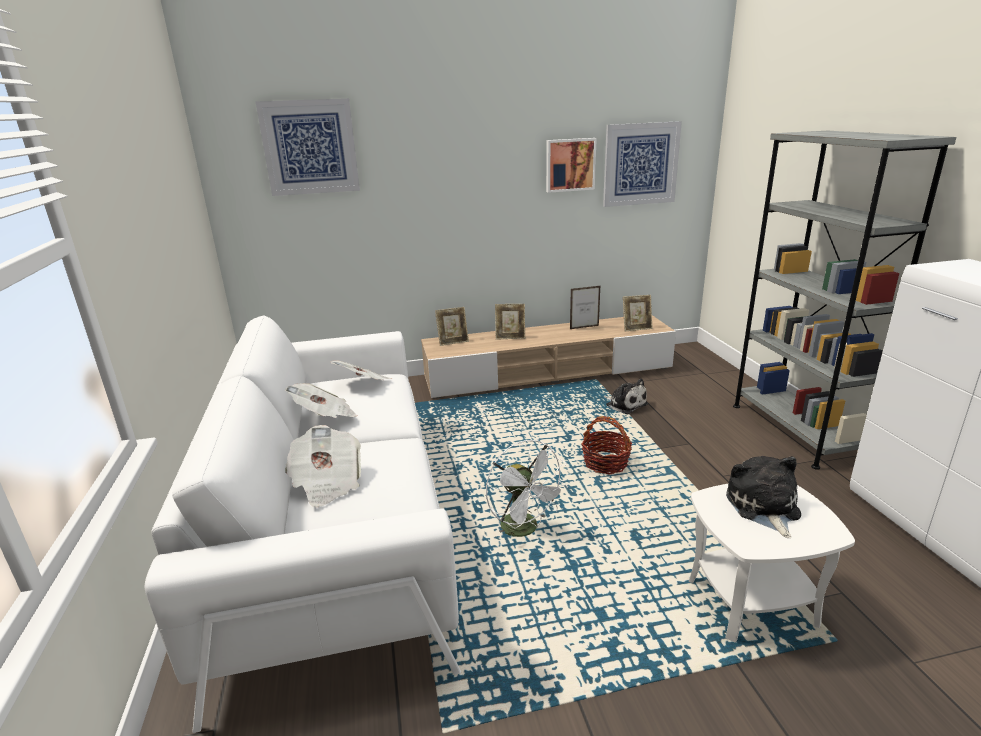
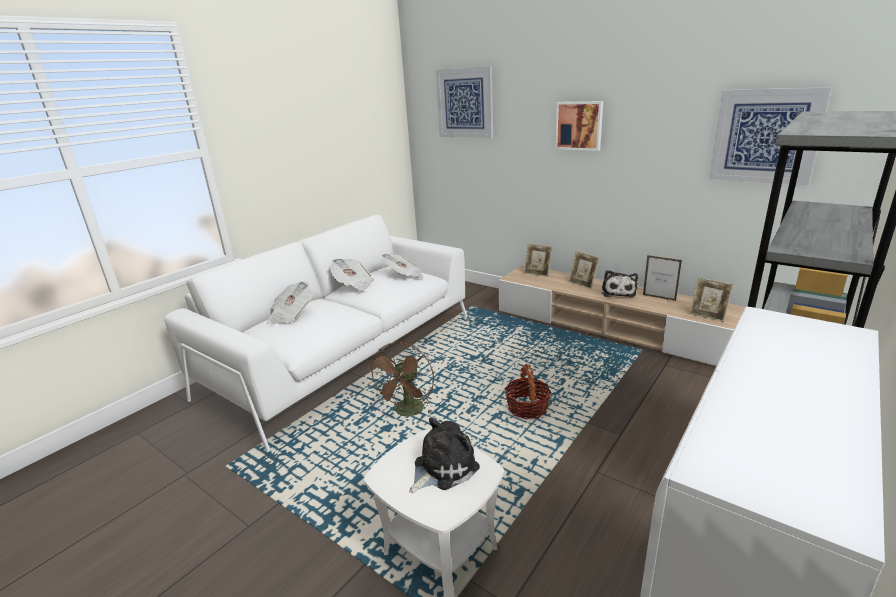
camera: 50 degrees right, 0 degrees up
white fan [486,440,568,537] -> brown fan [368,342,434,416]
picture [546,138,597,193] -> picture moved to [555,101,603,151]
plush toy [604,378,648,414] -> plush toy moved to [602,270,638,297]

